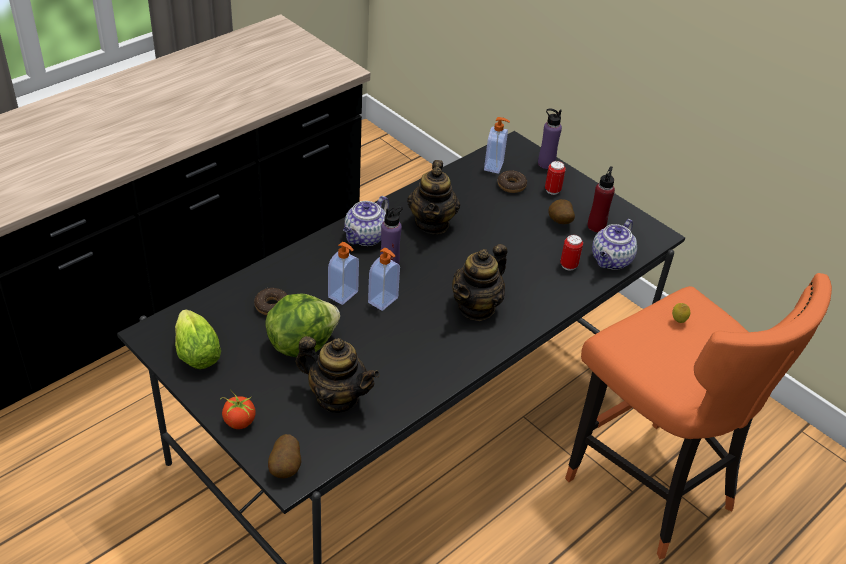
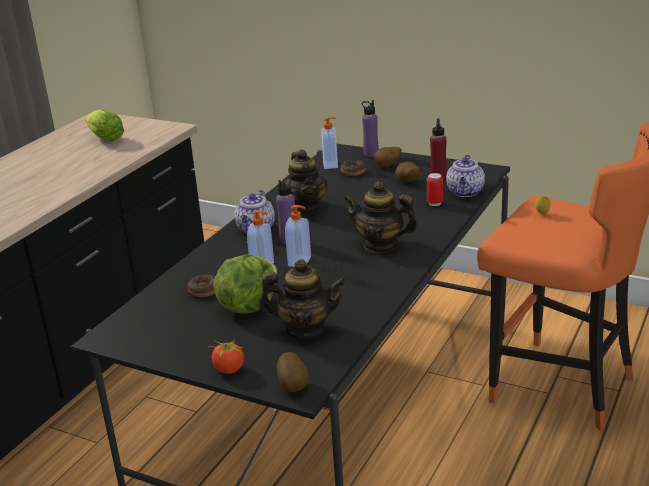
camera: 15 degrees left, 15 degrees down
lettuce [175,309,221,369] -> lettuce moved to [86,110,124,142]
teapot [452,244,507,321] -> teapot turned 90 degrees clockwise [344,182,418,253]
can [545,161,566,195] -> potato [374,147,401,167]

